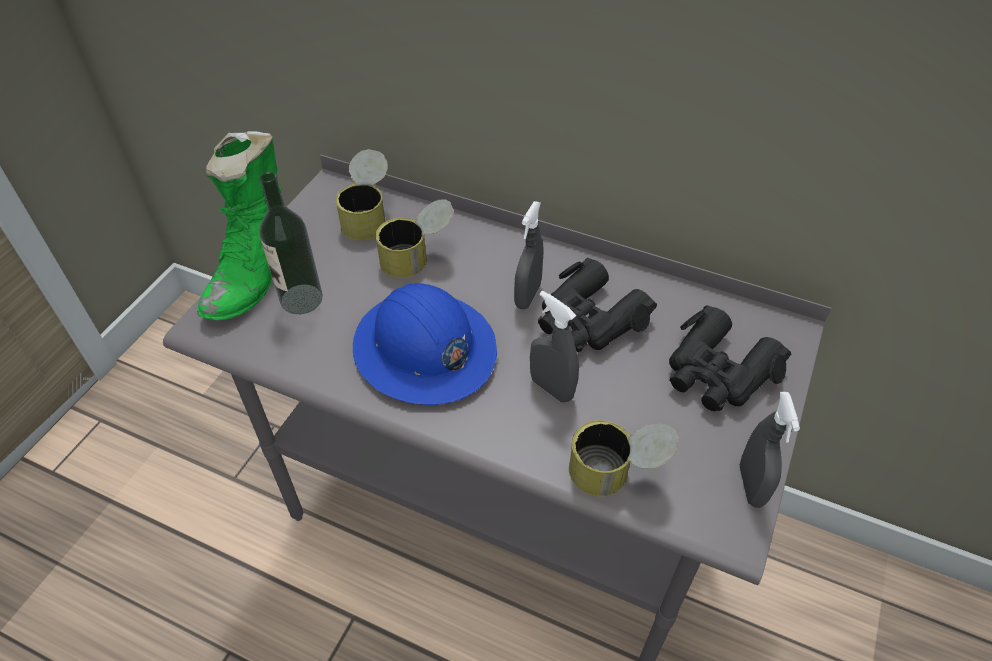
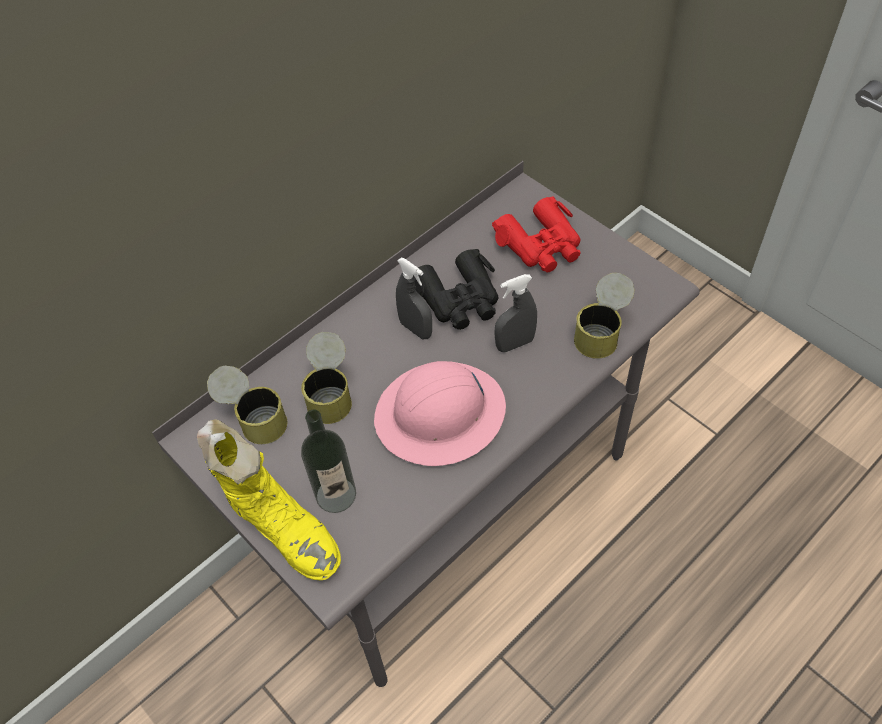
camera: 65 degrees left, 5 degrees up
green boot [197,131,282,320] -> yellow boot [197,419,341,580]
blue hard hat [353,284,497,405] -> pink hard hat [374,361,506,466]
black binoculars [669,305,791,411] -> red binoculars [492,196,581,272]
grey spray bottle [740,392,800,508] -> none

